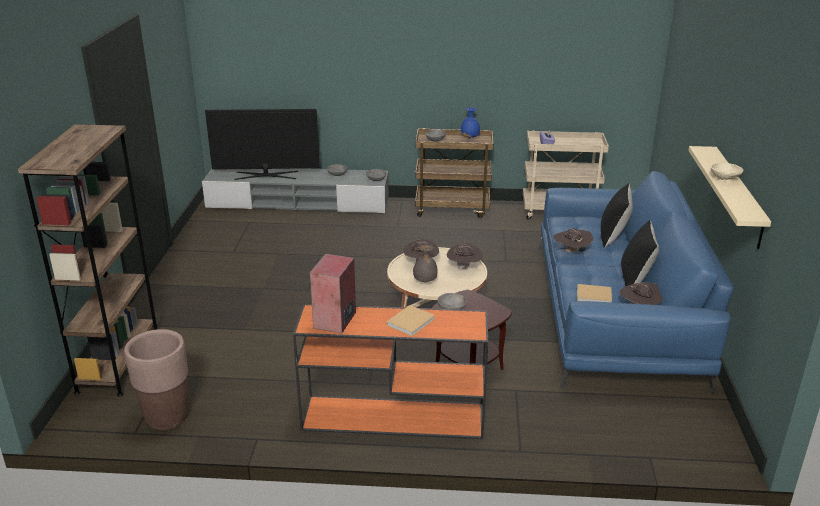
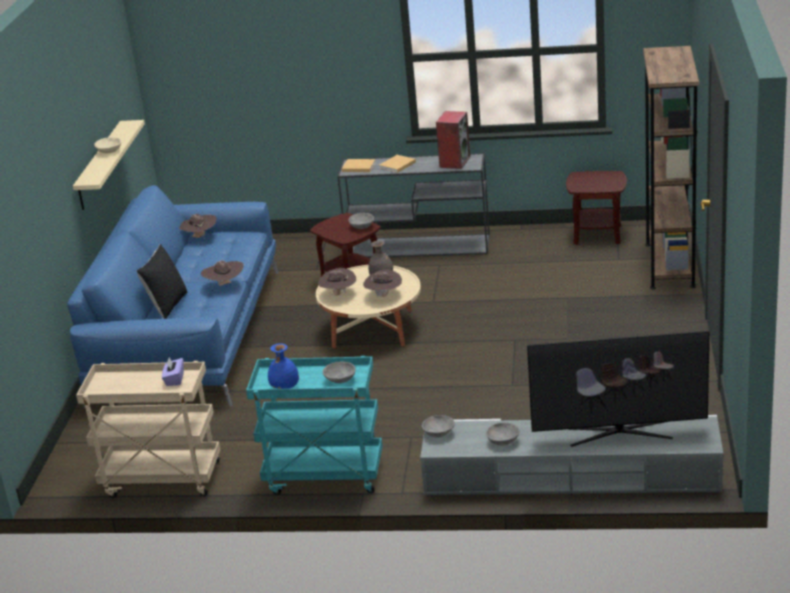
camera: 175 degrees left, 0 degrees up
brown planter [124,329,188,430] -> brown side table [566,171,627,245]
orange console table [293,304,488,439] -> grey console table [337,153,490,258]
brown cart [415,128,493,218] -> turquoise cart [246,356,383,495]
beige book [577,284,612,302] -> beige book moved to [342,159,376,172]
black pillow [621,220,659,286] -> none

